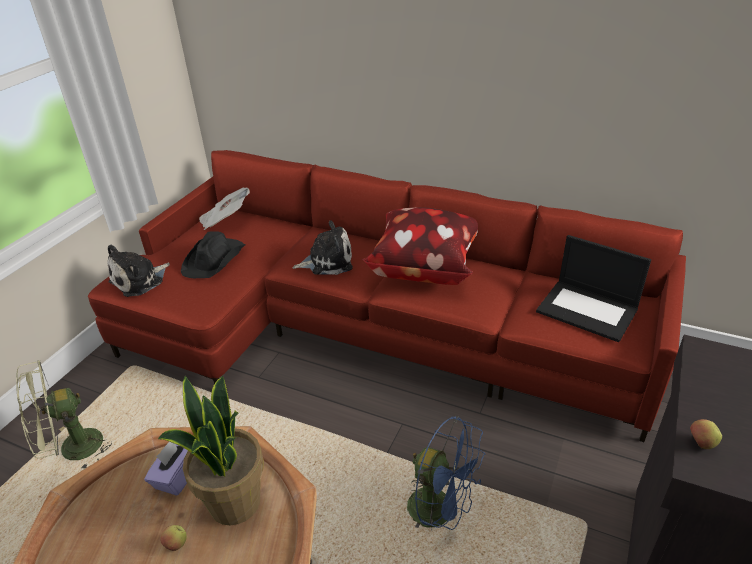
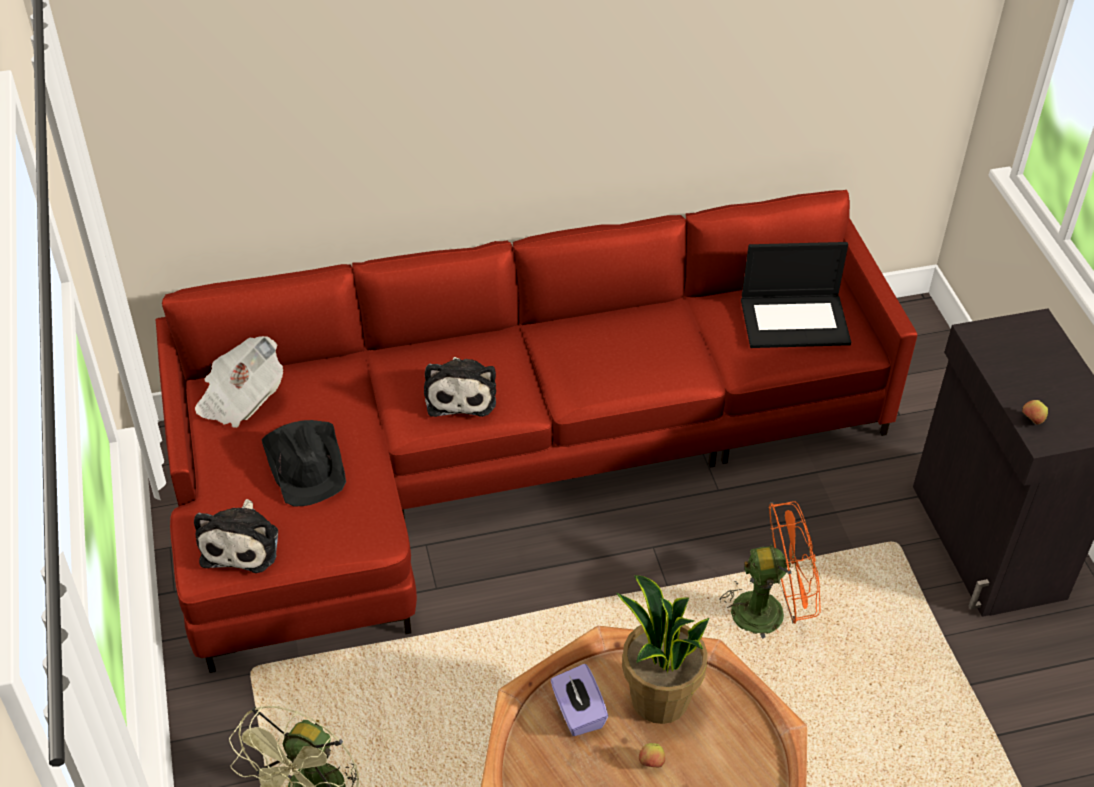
camera: 40 degrees left, 10 degrees up
plush toy [292,221,353,275] -> plush toy turned 135 degrees clockwise [424,357,496,417]
pillow [362,208,478,285] -> none
blue fan [407,416,485,530] -> orange fan [720,501,820,638]

